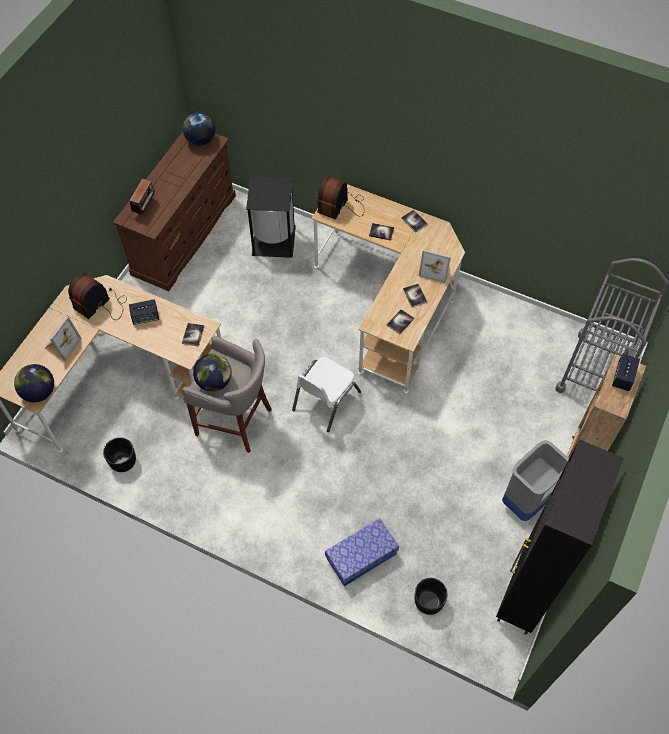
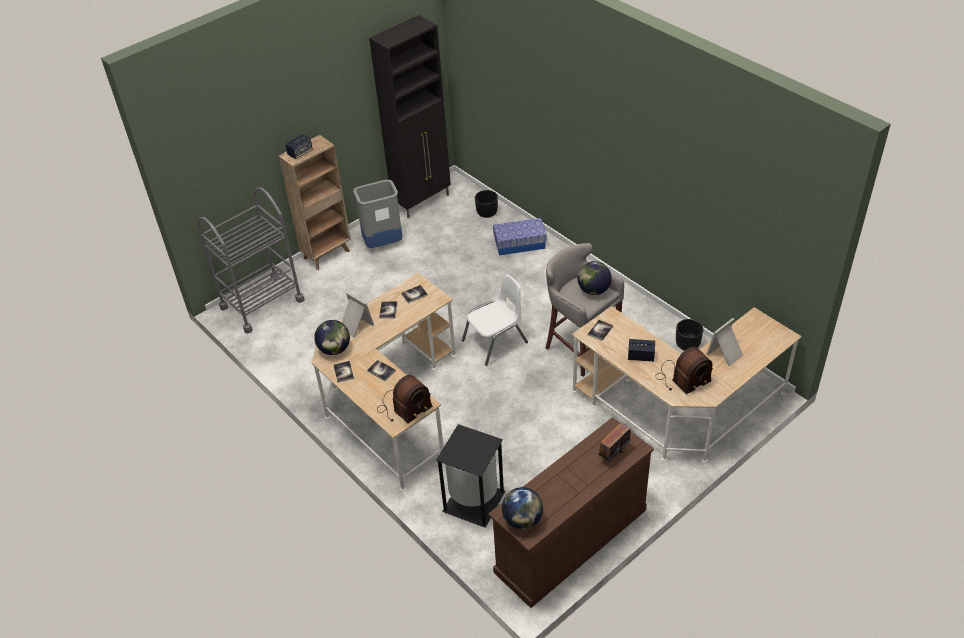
camera: 155 degrees left, 15 degrees down
globe [14,364,54,402] -> globe moved to [314,320,350,355]

